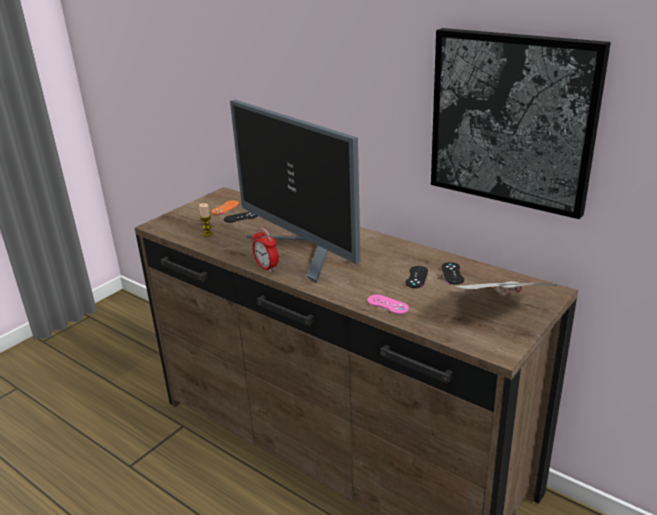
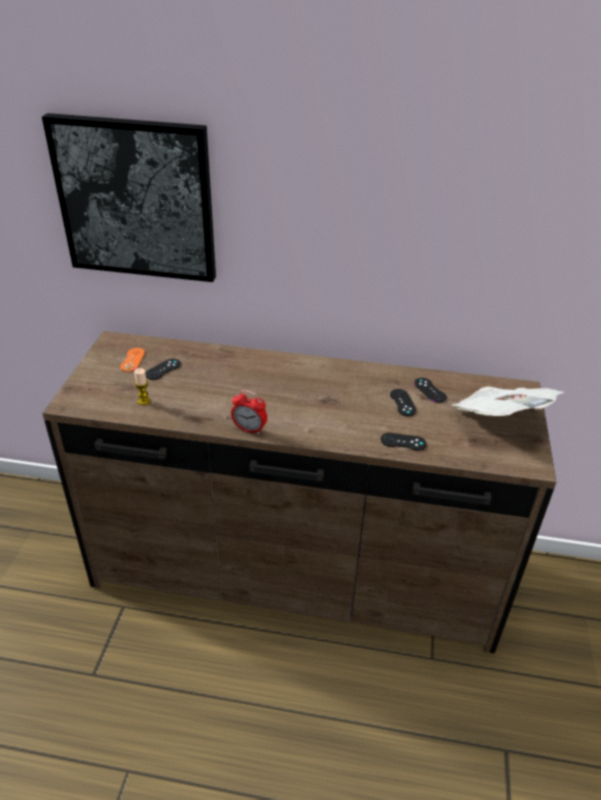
camera: 30 degrees left, 10 degrees up
monitor [230,100,360,283] -> none
pink game controller [367,294,409,314] -> black game controller [381,433,427,451]
picture [431,28,611,219] -> picture moved to [42,113,216,282]

